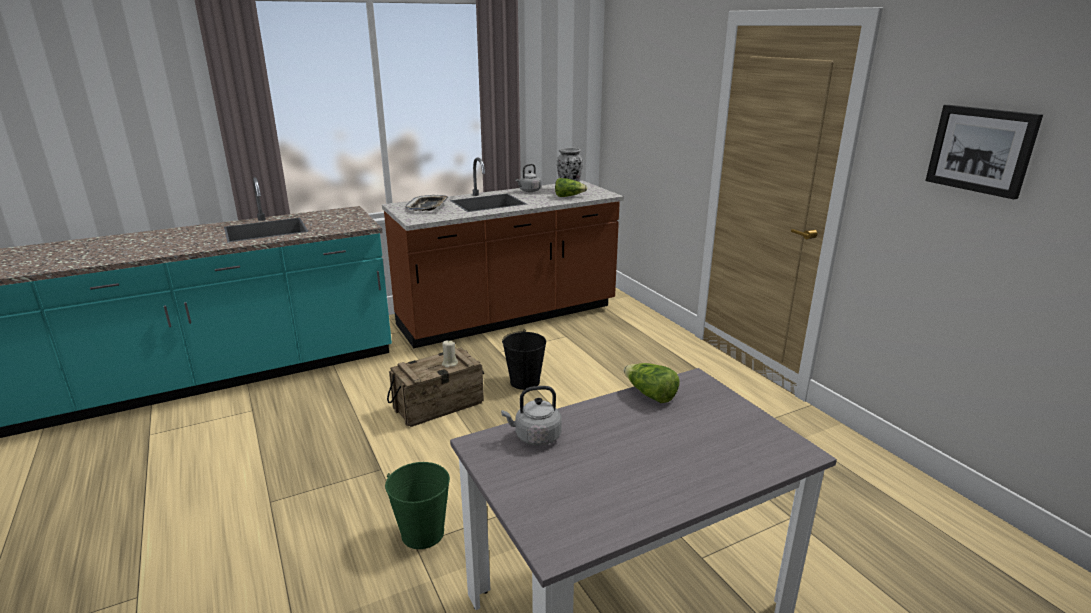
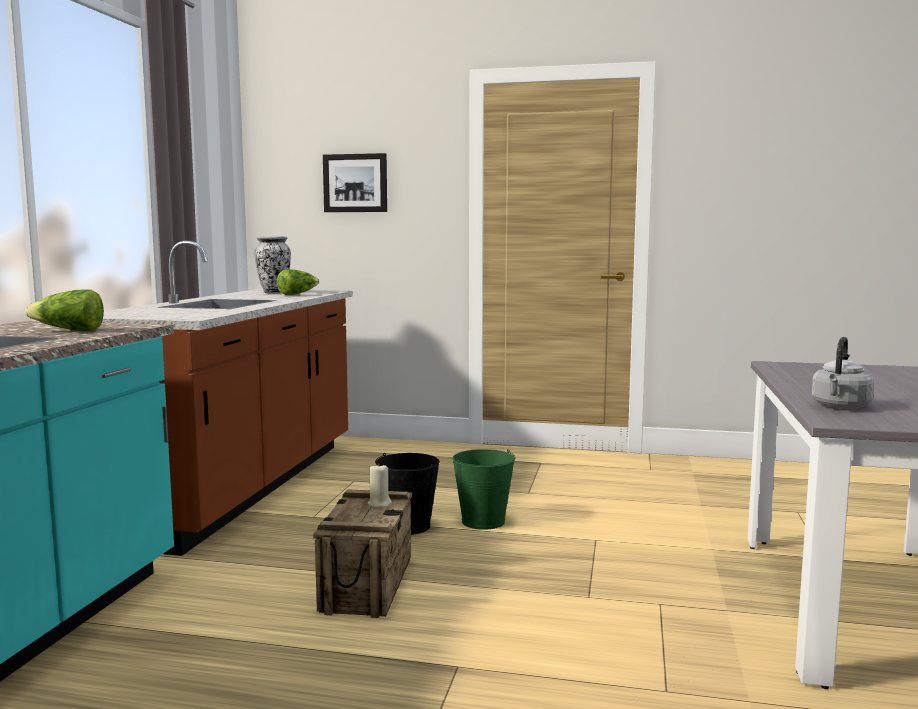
camera: 50 degrees left, 15 degrees down
green bucket [385,462,450,549] -> green bucket moved to [453,449,516,530]
tray [405,195,448,211] -> none
grey kettle [515,164,541,192] -> none
lettuce [624,363,680,403] -> lettuce moved to [25,289,104,331]
picture [925,105,1043,199] -> picture moved to [323,153,387,212]

